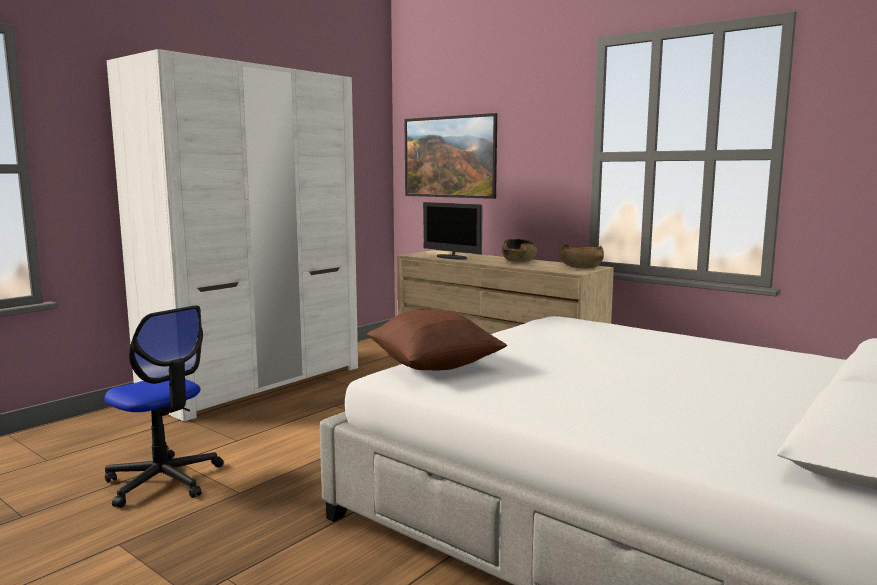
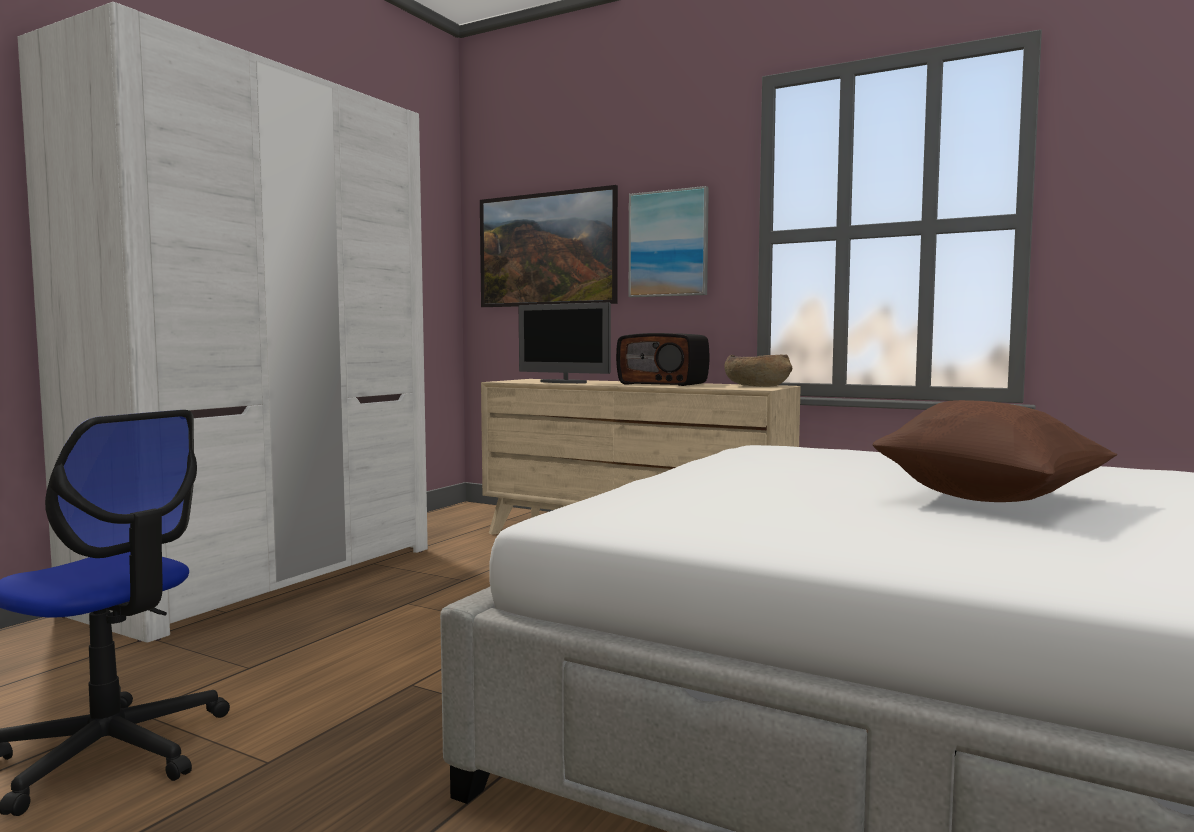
camera: 10 degrees left, 5 degrees down
brown pillow [367,310,507,371] -> brown pillow moved to [872,400,1117,502]
brown bowl [502,239,537,263] -> radio [616,333,710,386]
none -> picture [629,186,709,297]

